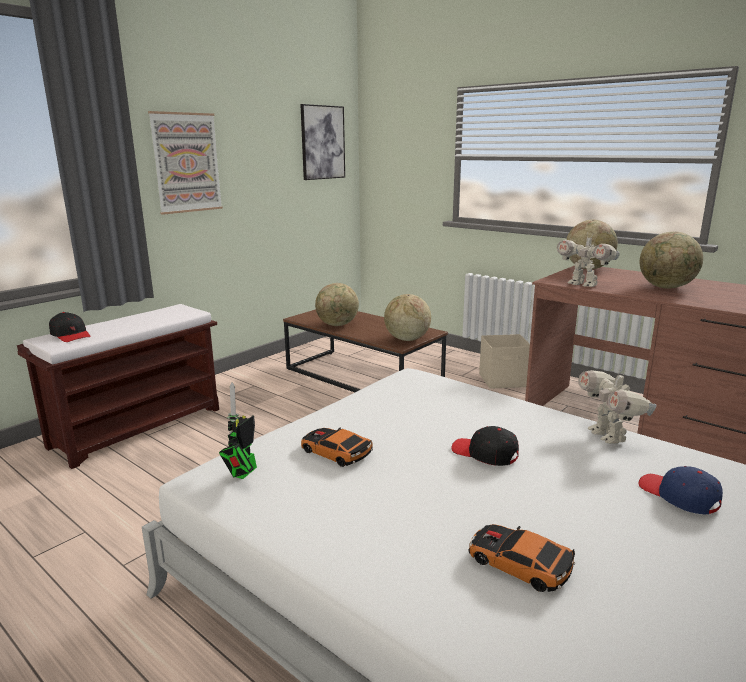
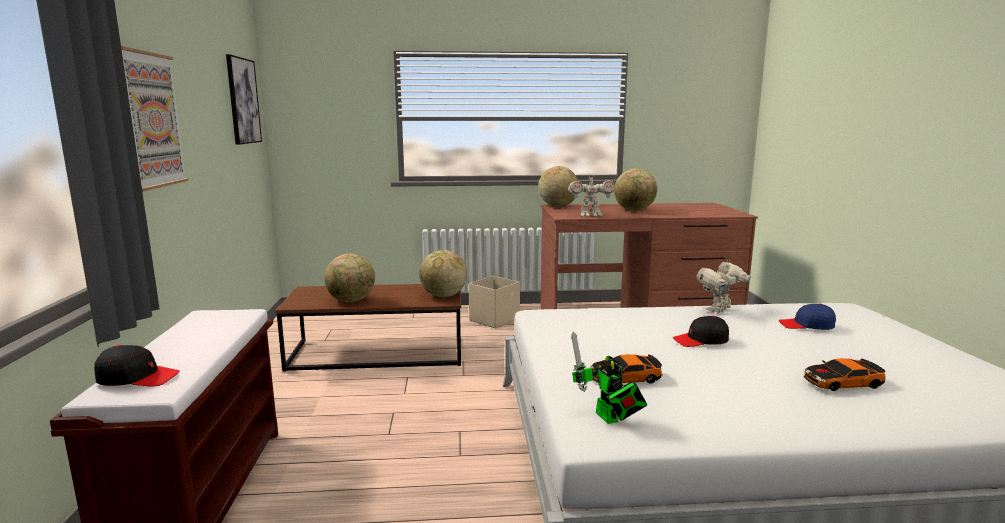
camera: 45 degrees left, 5 degrees down
toy robot [578,370,657,444] -> toy robot turned 105 degrees clockwise [697,259,751,313]

